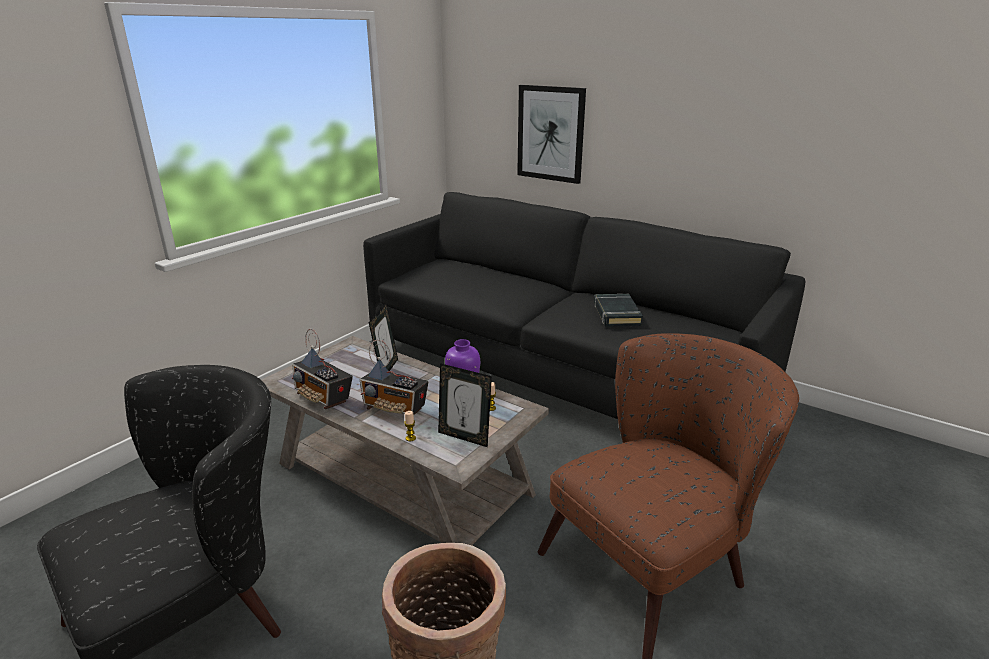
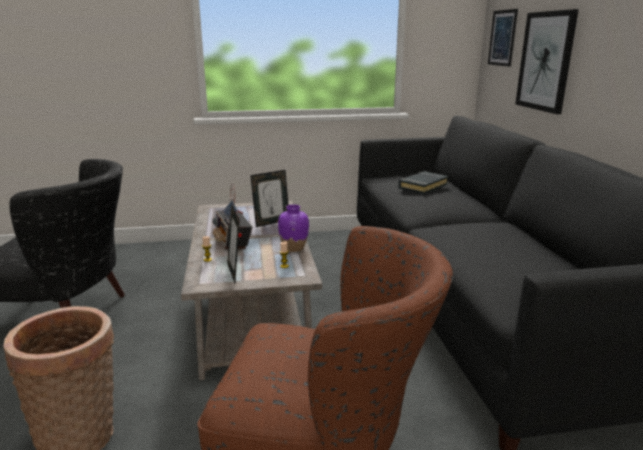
camera: 45 degrees right, 5 degrees down
radio [292,329,353,410] -> none
black book [594,294,643,327] -> black book moved to [398,171,448,194]
none -> picture [488,9,518,67]

